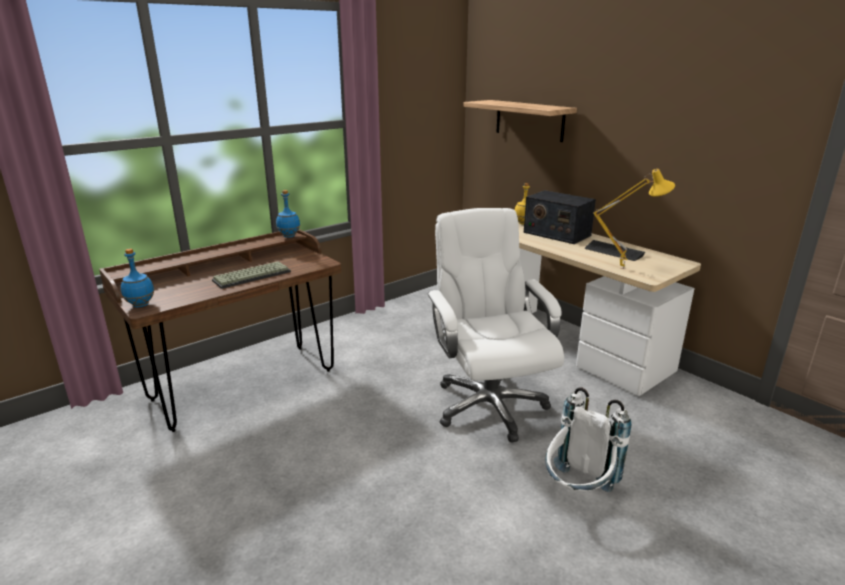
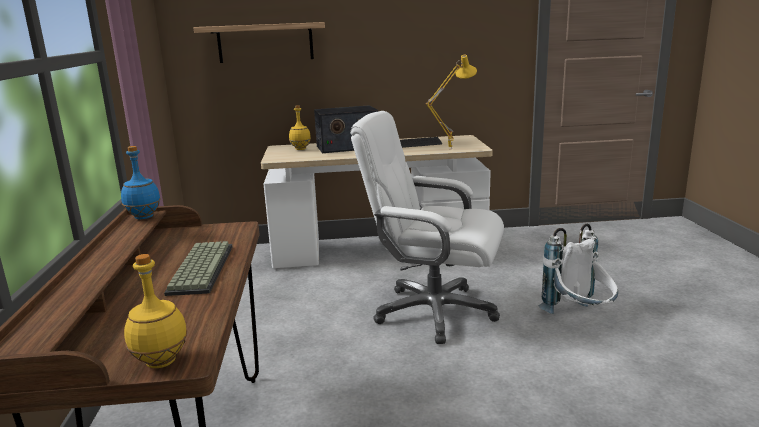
camera: 55 degrees left, 5 degrees down
blue bottle [121,249,154,308] -> yellow bottle [124,254,188,368]

